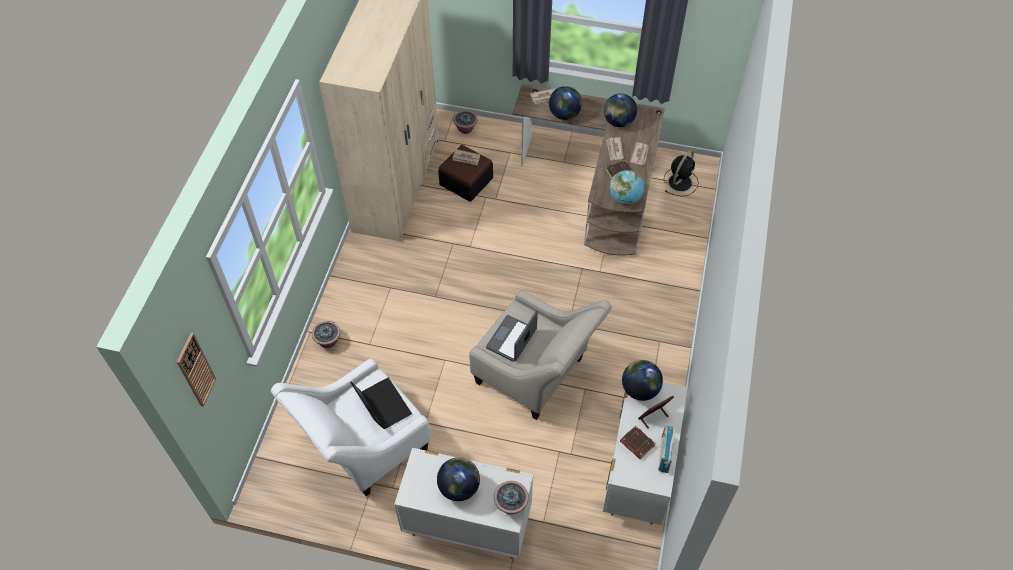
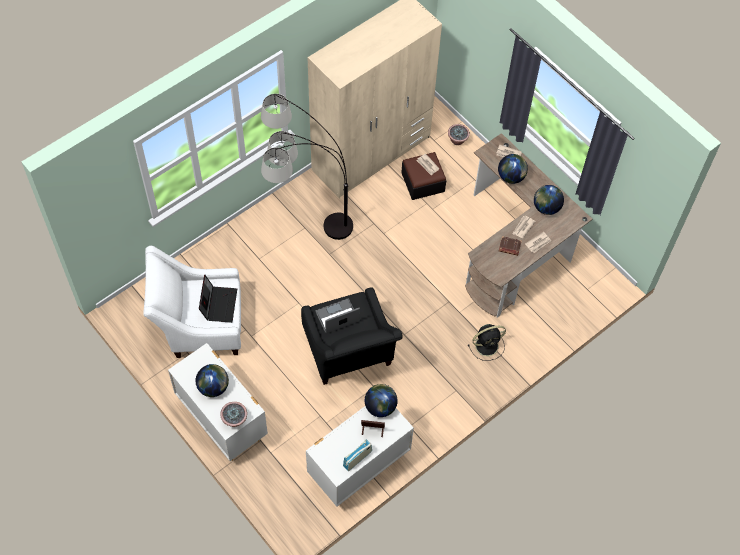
camera: 35 degrees right, 5 degrees up
wall clock [177,333,216,407] -> none
potted plant [312,321,340,348] -> none
beige armchair [469,290,612,420] -> black armchair [301,287,403,385]
globe [609,170,644,205] -> none
brown book [620,426,656,459] -> none
black fan [664,150,698,197] -> black fan moved to [468,324,506,361]
none -> floor lamp [261,94,353,240]

